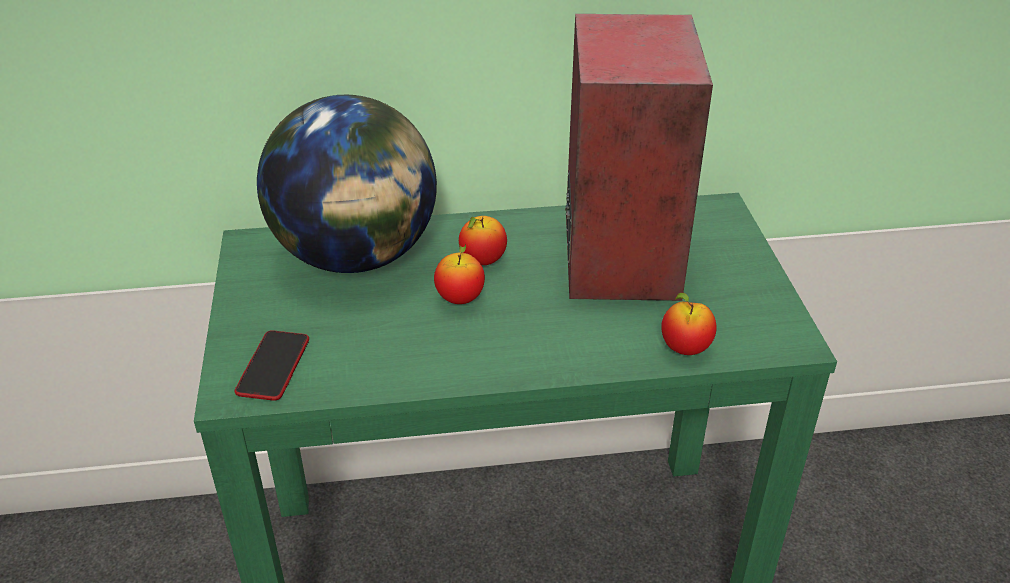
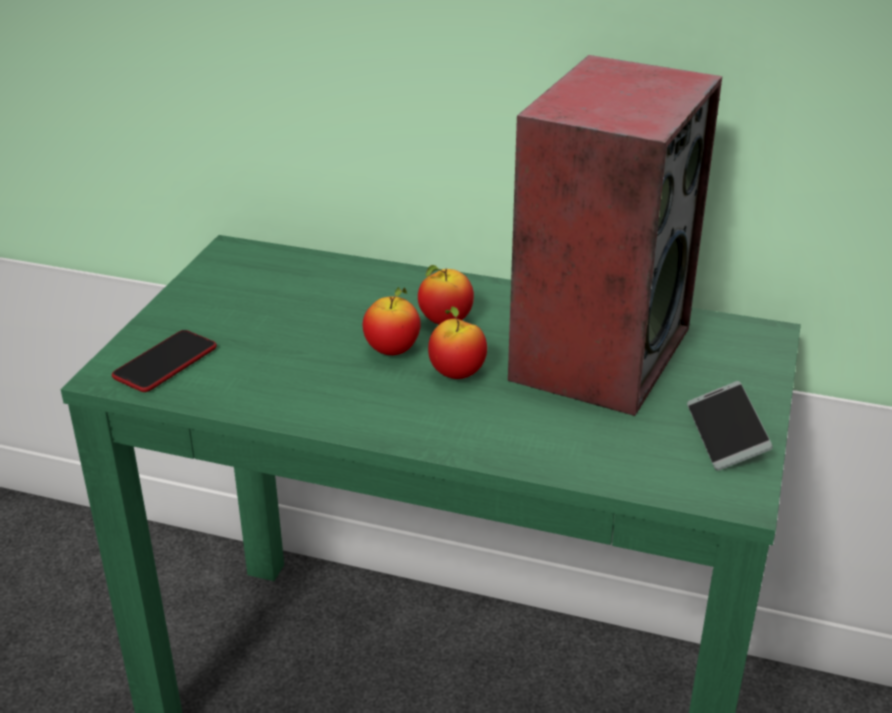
camera: 25 degrees right, 5 degrees down
globe [257,95,437,273] -> none
apple [661,293,717,355] -> apple moved to [428,307,487,379]
none -> phone [687,381,773,471]

